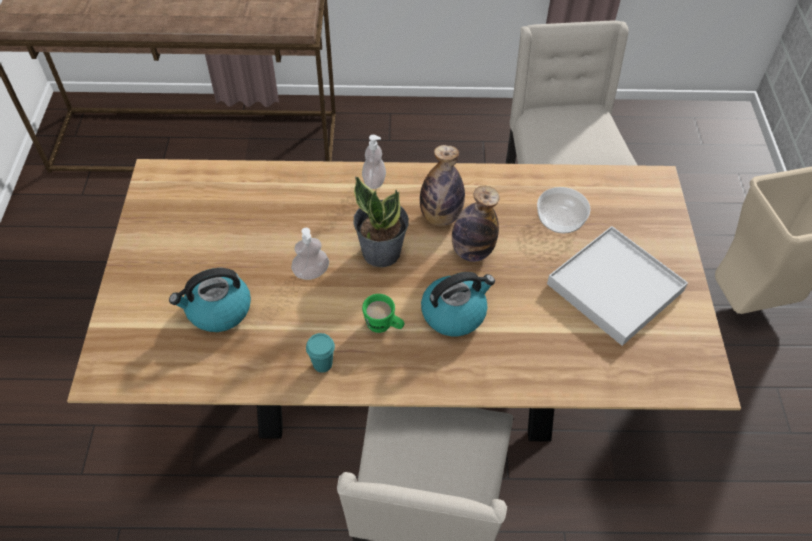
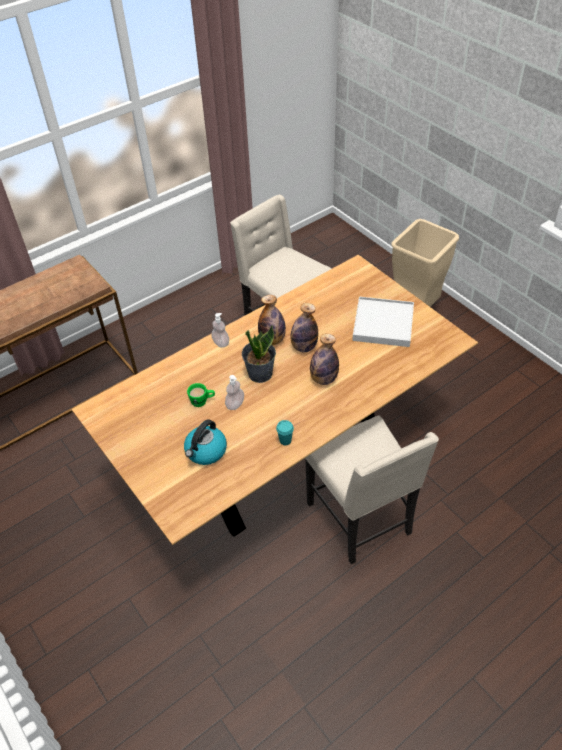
camera: 35 degrees left, 5 degrees down
green mug [362,294,405,333] -> green mug moved to [187,383,215,407]
kettle [421,272,495,337] -> bottle [310,333,339,385]
bowl [537,187,590,233] -> none

